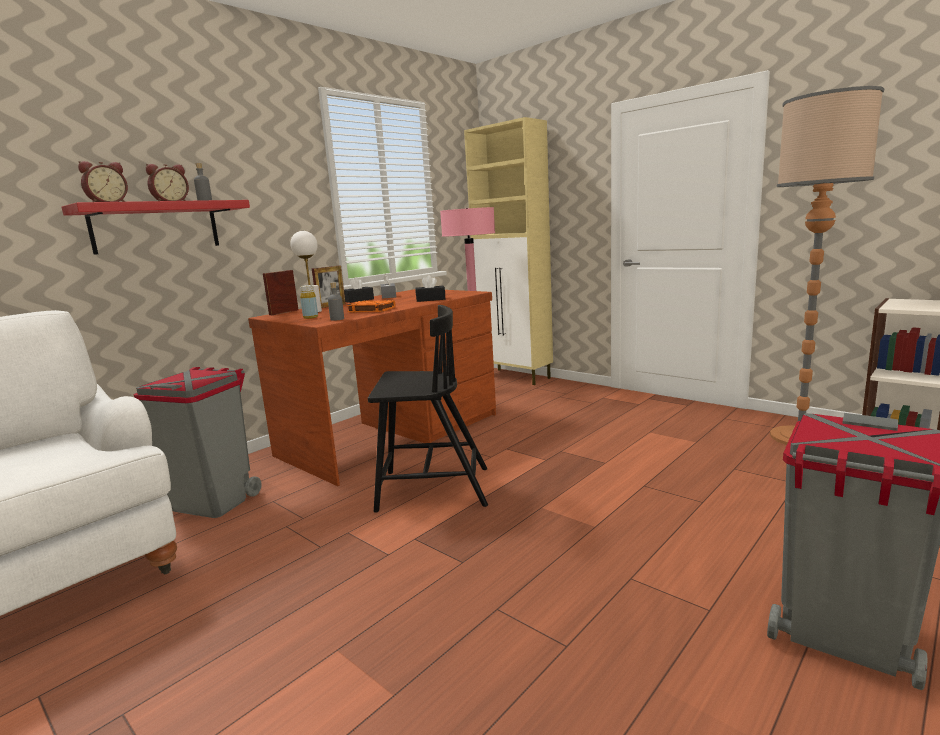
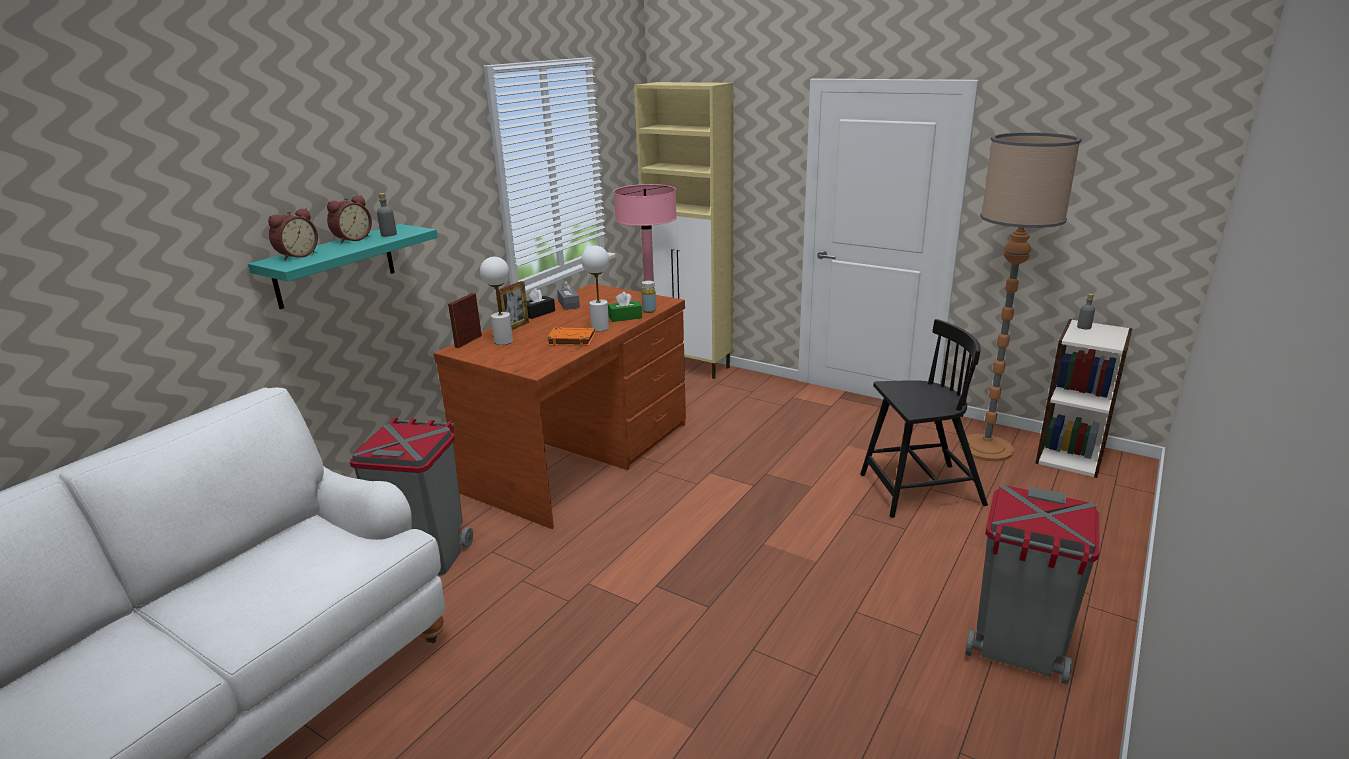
camera: 10 degrees left, 10 degrees up
red shelf [62,200,250,255] -> turquoise shelf [248,224,438,309]
yellow bottle [300,285,318,319] -> yellow bottle moved to [642,281,656,313]
grey bottle [328,282,344,321] -> grey bottle moved to [1077,294,1095,330]
black chair [368,305,488,513] -> black chair moved to [860,319,988,518]
black tissue box [415,275,445,302] -> green tissue box [608,292,642,322]
none -> white table lamp [581,246,609,331]

